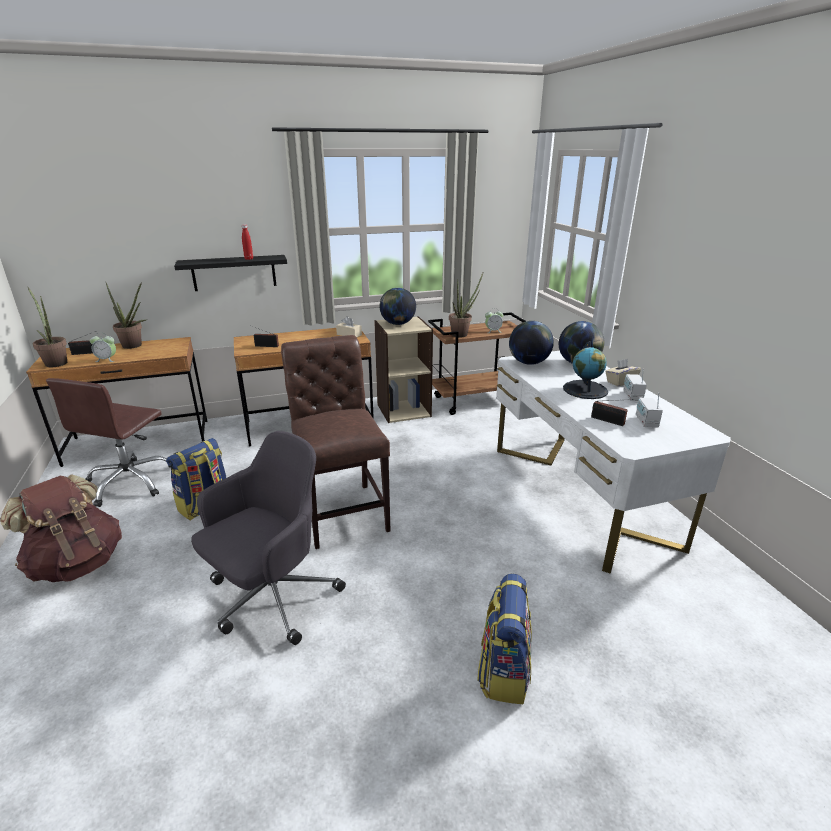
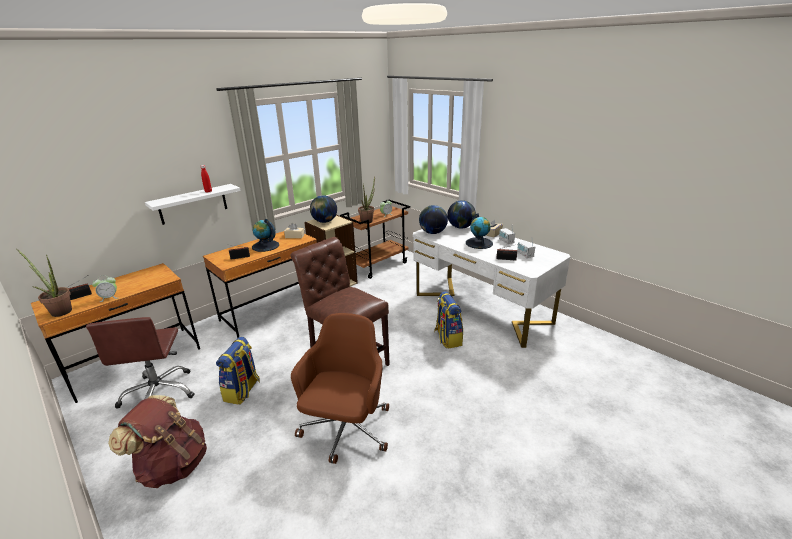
camera: 25 degrees left, 0 degrees up
potted plant [106,282,147,349] -> none
black shelf [174,255,287,291] -> white shelf [145,184,241,225]
grey office chair [191,431,346,645] -> brown office chair [291,313,389,464]
backpack [477,574,532,704] -> backpack moved to [434,291,463,348]
none -> globe [252,219,279,252]

